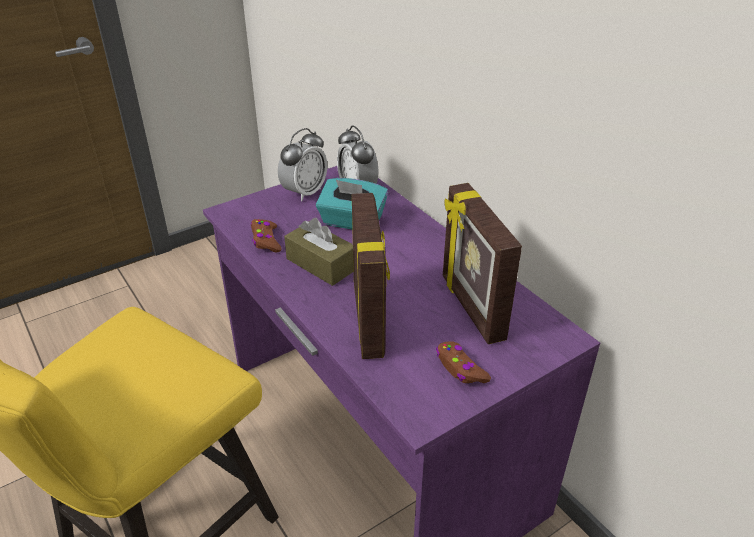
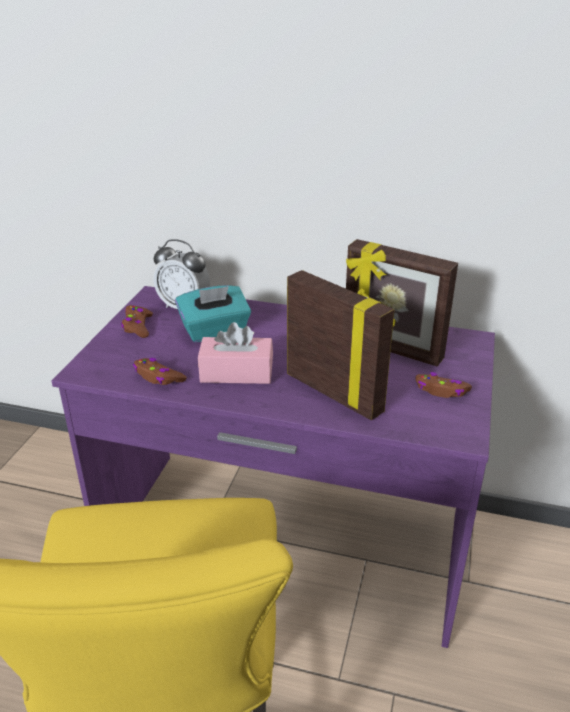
camera: 40 degrees left, 5 degrees down
alarm clock [278,128,327,202] -> brown game controller [121,305,153,338]
brown tissue box [284,218,354,286] -> pink tissue box [198,322,273,384]

